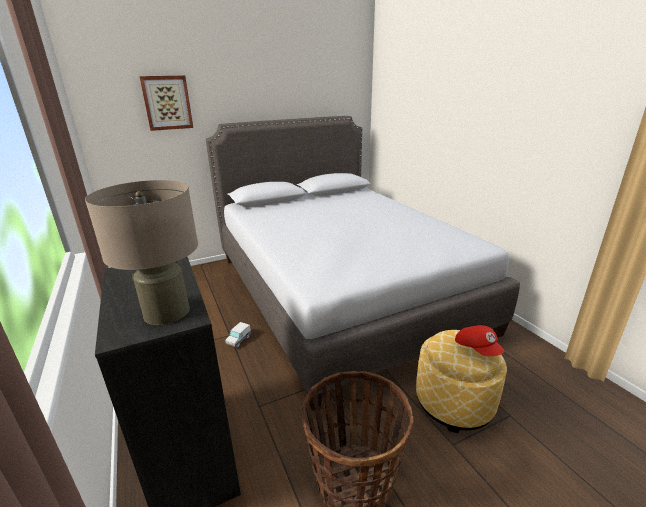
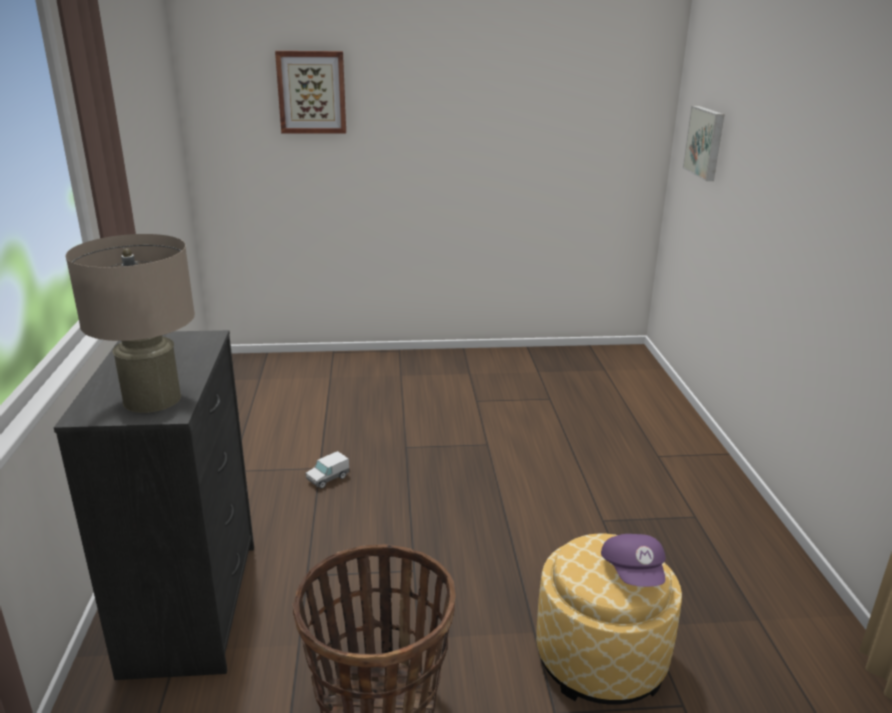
camera: 20 degrees right, 0 degrees up
grey bed [206,116,520,410] -> none
red cap [455,325,504,356] -> purple cap [601,534,666,587]
none -> picture [683,106,725,181]

